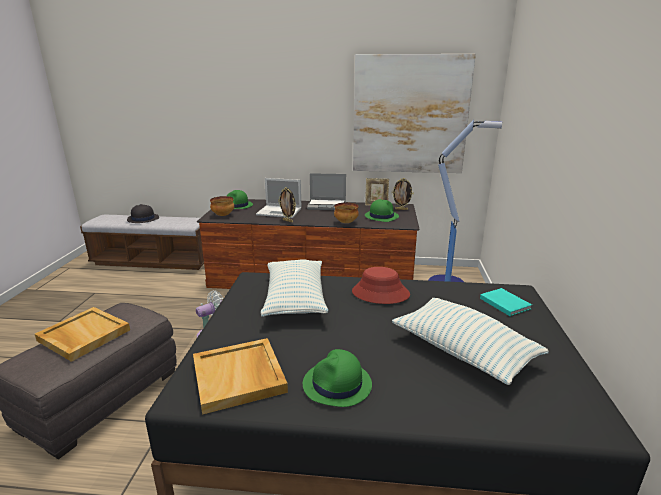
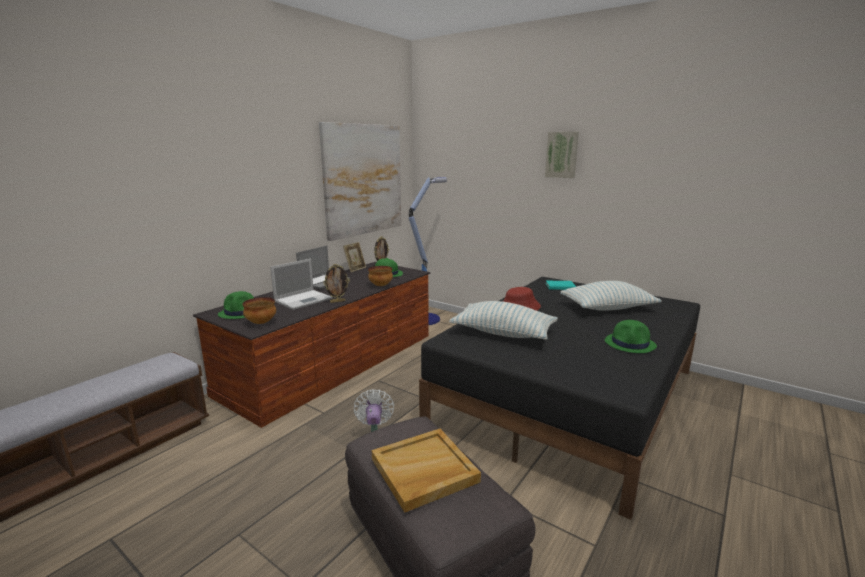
camera: 60 degrees left, 5 degrees down
black hat [127,204,159,223] -> none
beige tray [193,338,288,415] -> none
none -> picture [545,132,579,178]

